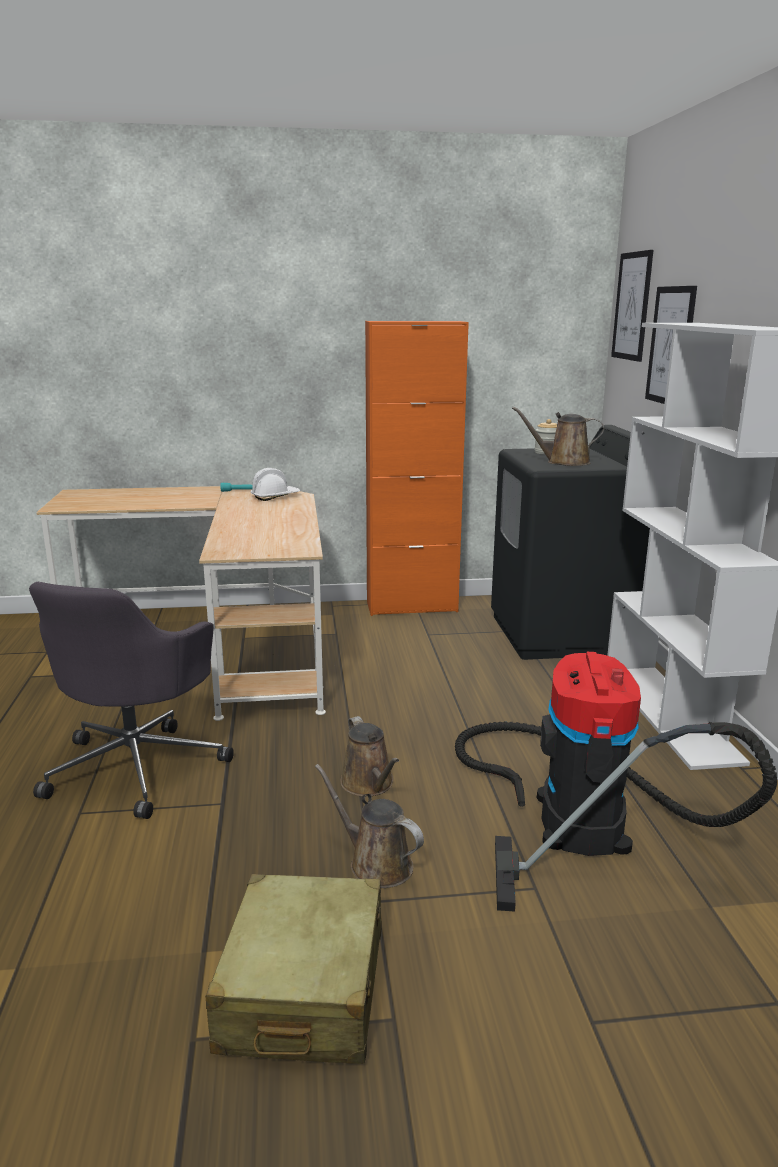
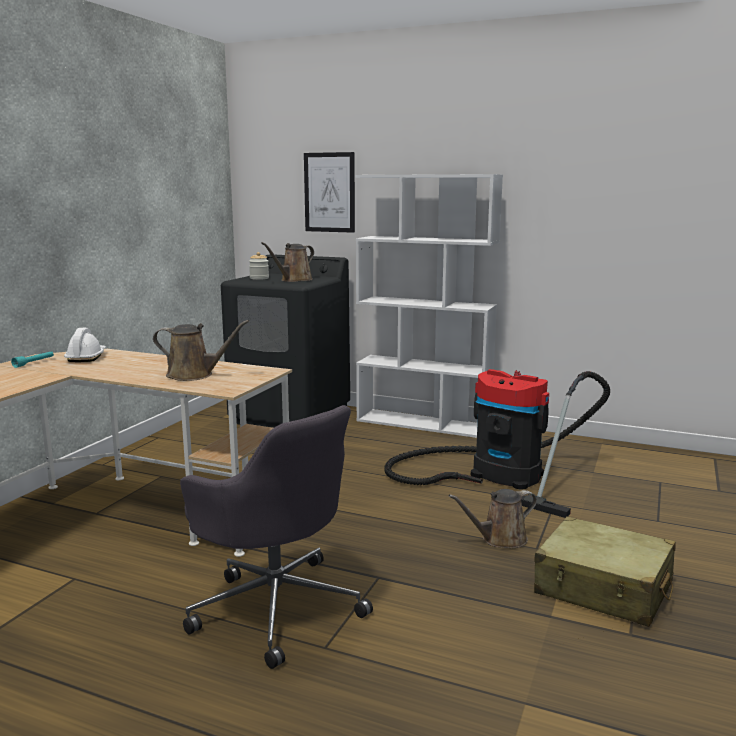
camera: 60 degrees left, 5 degrees down
brown watering can [340,716,399,797] -> brown watering can moved to [153,320,249,381]
orange cabinet [365,321,469,616] -> none
picture [611,250,653,362] -> none

